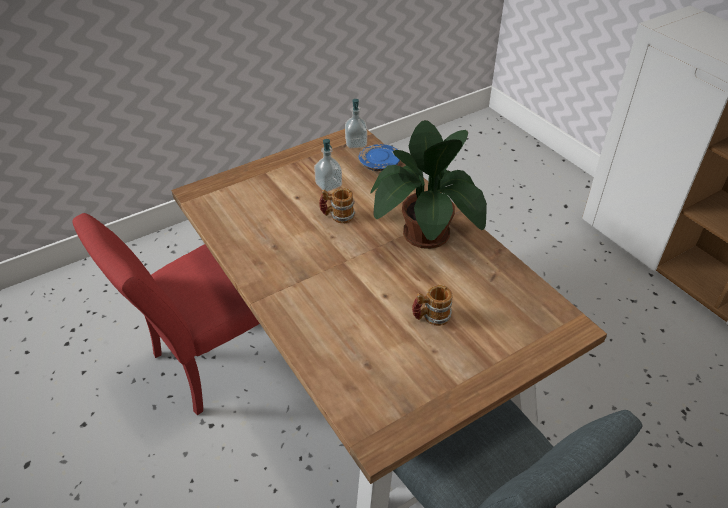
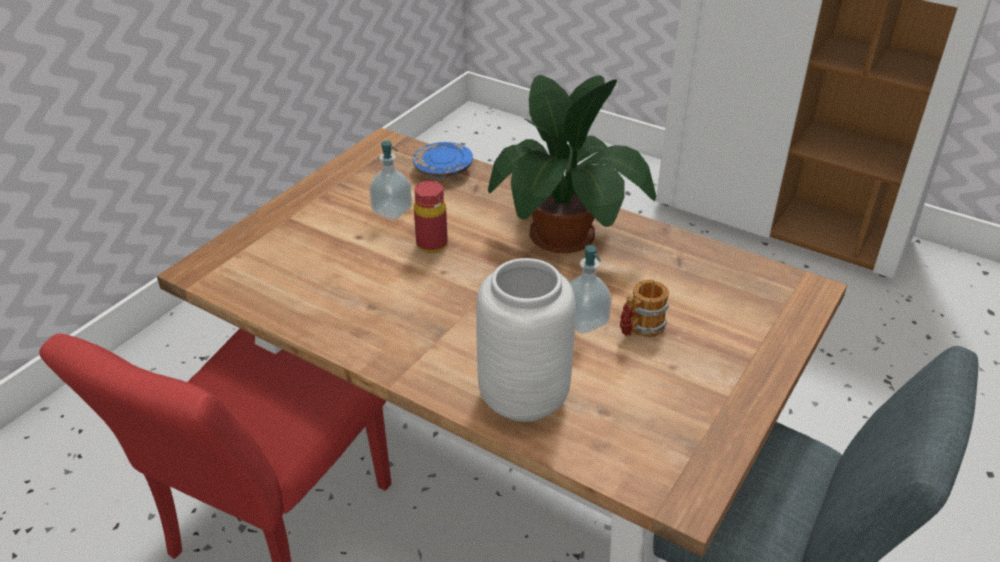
camera: 25 degrees left, 5 degrees down
mug [319,188,356,223] -> red bottle [414,181,448,253]
soap dispenser [345,99,367,148] -> soap dispenser moved to [570,245,612,334]
none -> grey vase [476,258,576,422]

